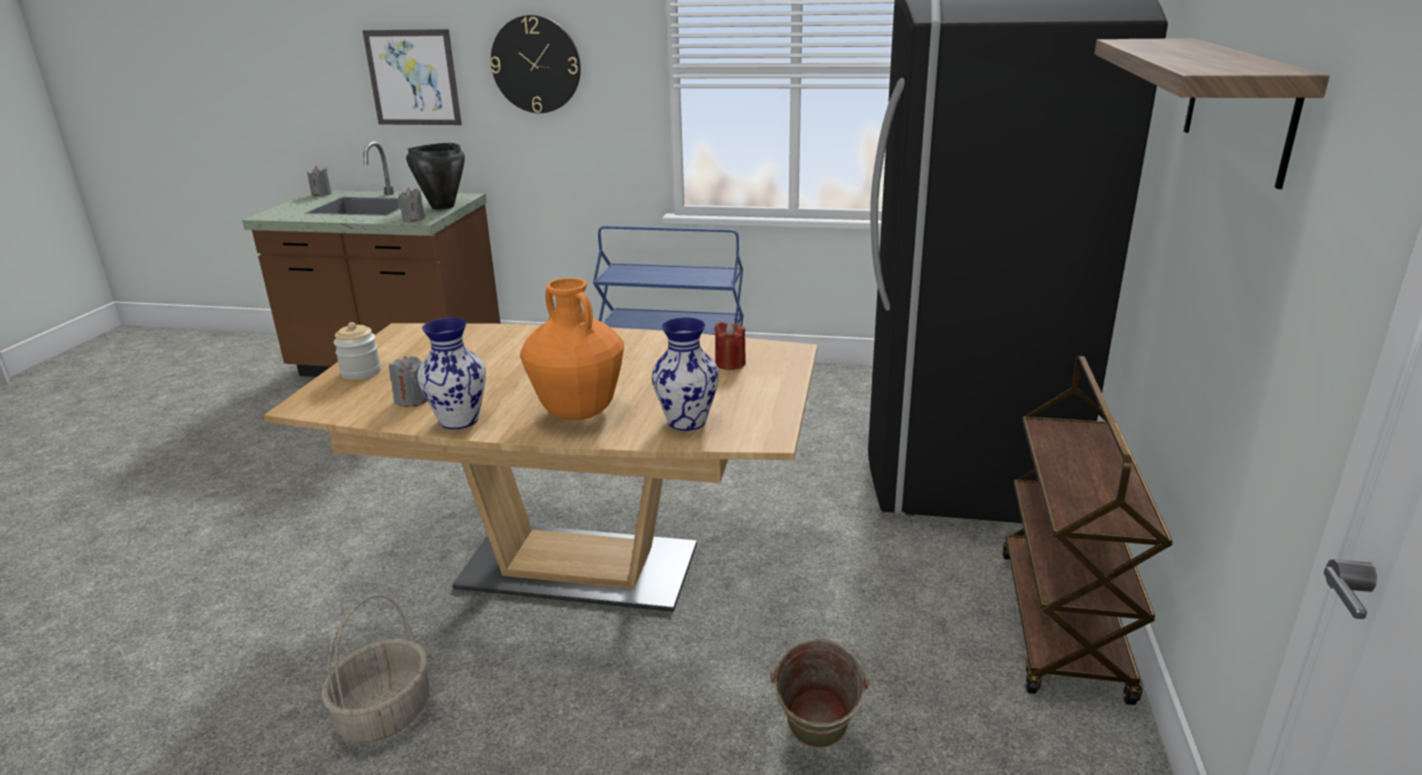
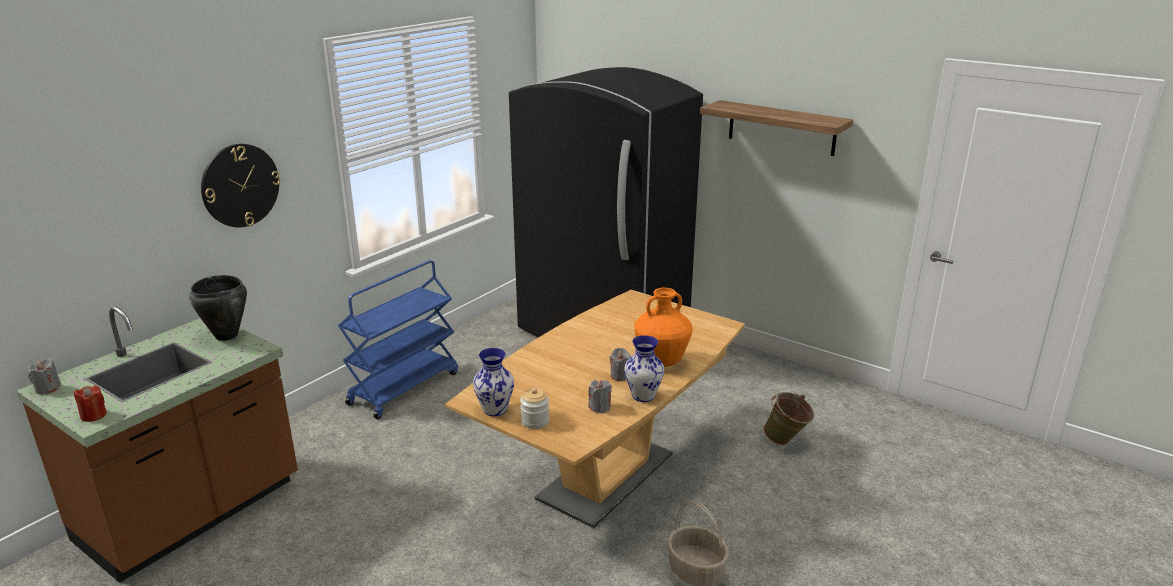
camera: 65 degrees left, 0 degrees up
picture [362,29,462,125] -> none
grey candle [398,188,425,222] -> grey candle moved to [610,348,631,381]
vase [652,317,719,431] -> vase moved to [473,348,514,416]
red candle [714,322,746,370] -> red candle moved to [74,385,107,422]
brown cart [1002,356,1173,705] -> none

